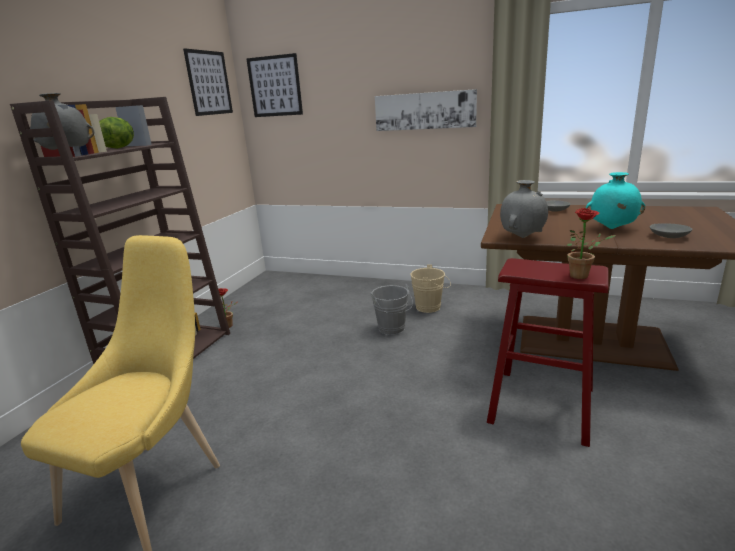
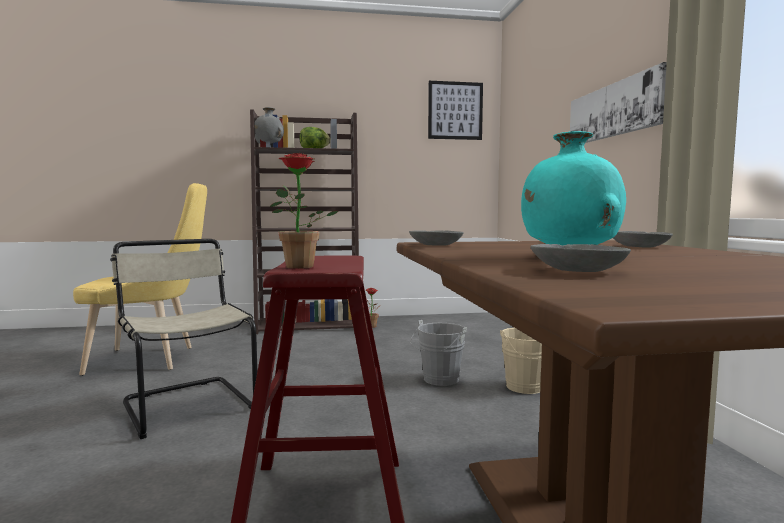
camera: 60 degrees right, 15 degrees down
picture [246,53,303,117] -> none
grey vase [500,180,548,238] -> grey bowl [409,230,464,246]
none -> beige chair [110,239,257,439]

